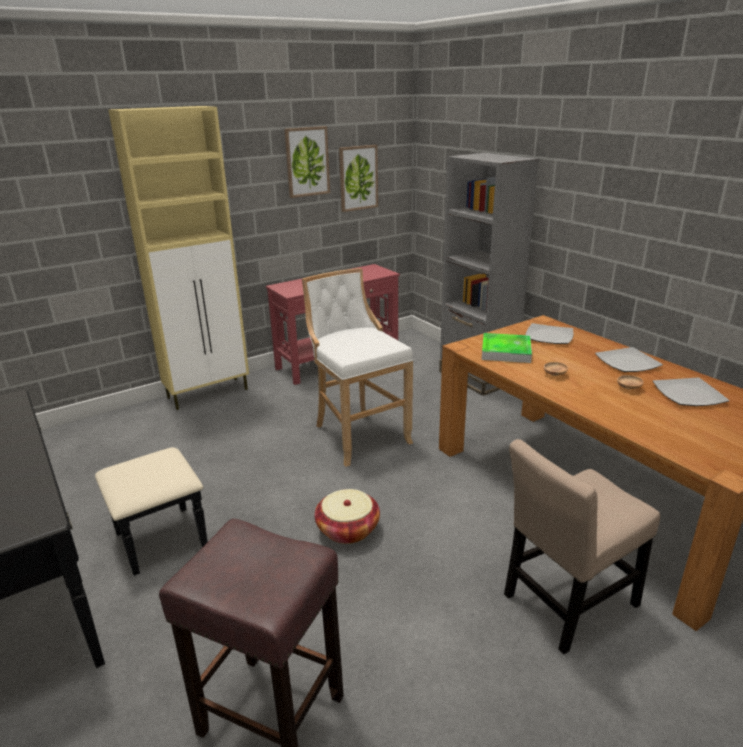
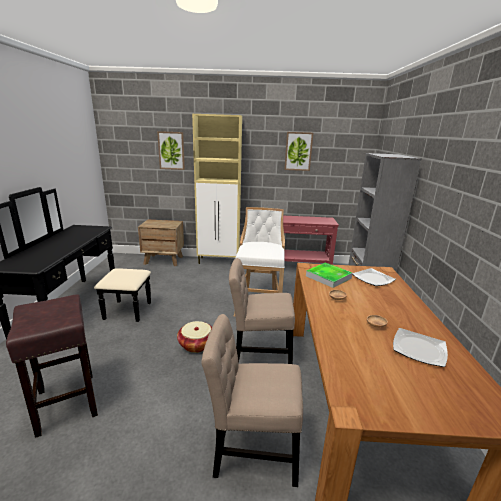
camera: 35 degrees right, 5 degrees down
picture [339,145,378,212] -> picture moved to [157,131,185,170]
plate [595,347,663,372] -> none
none -> brown nightstand [138,219,184,266]
none -> beige chair [229,258,295,364]

